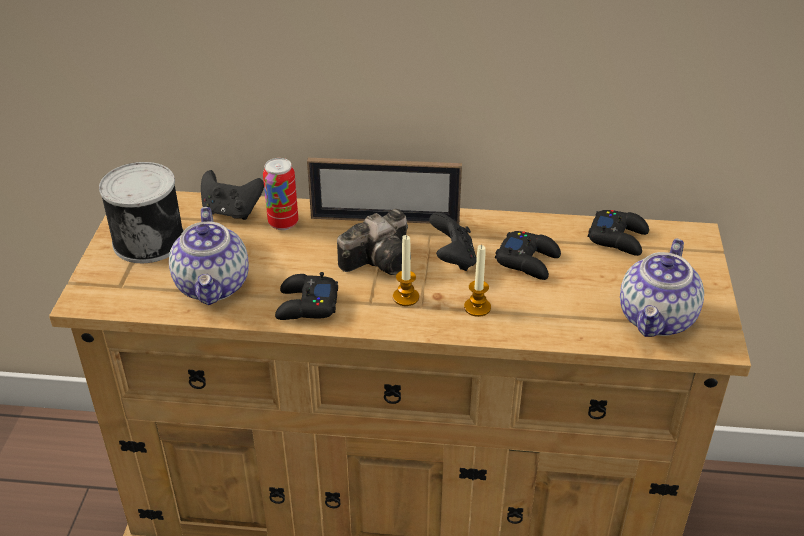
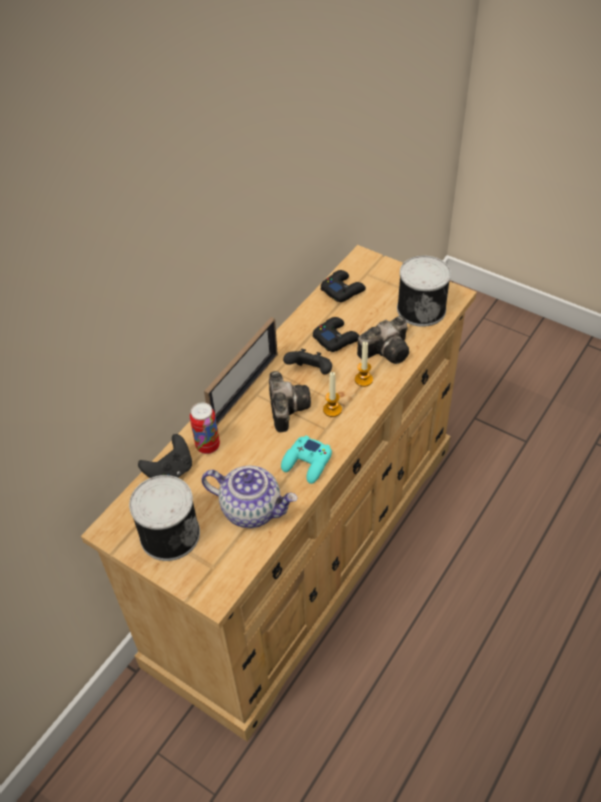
camera: 60 degrees left, 10 degrees up
black game controller [275,272,338,320] -> turquoise game controller [281,435,332,484]
teapot [620,239,704,337] -> can [397,256,451,327]
none -> camera [357,316,409,364]

